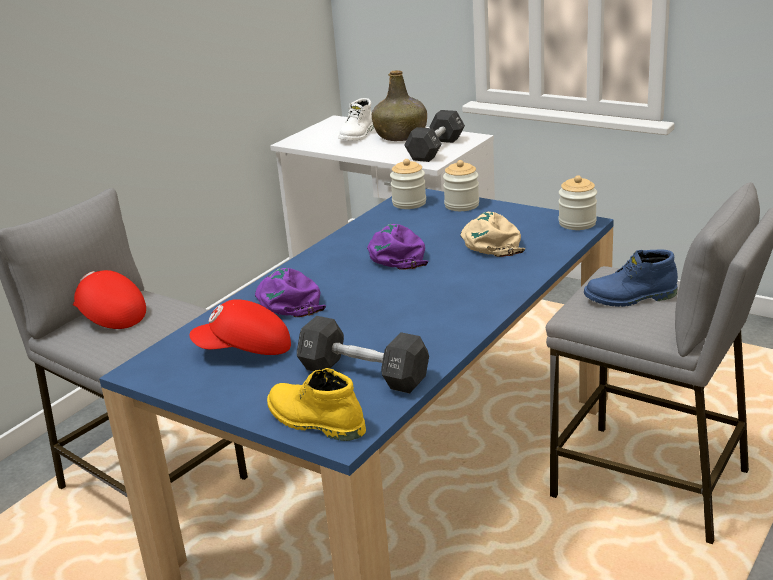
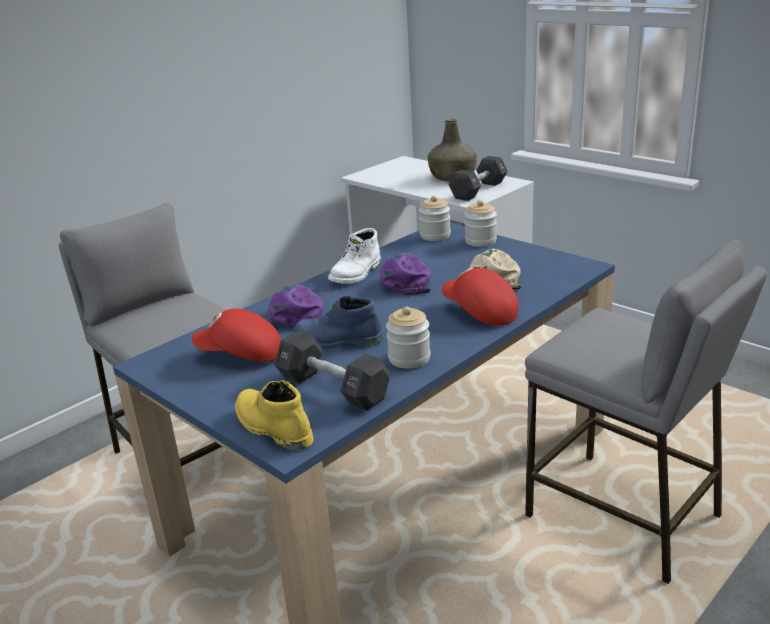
camera: 10 degrees right, 0 degrees up
red cap [73,270,146,329] -> red cap moved to [442,268,519,326]
white boot [338,98,374,141] -> white boot moved to [328,228,381,284]
jar [558,175,597,230] -> jar moved to [386,307,430,369]
blue boot [584,249,678,307] -> blue boot moved to [293,296,383,349]

